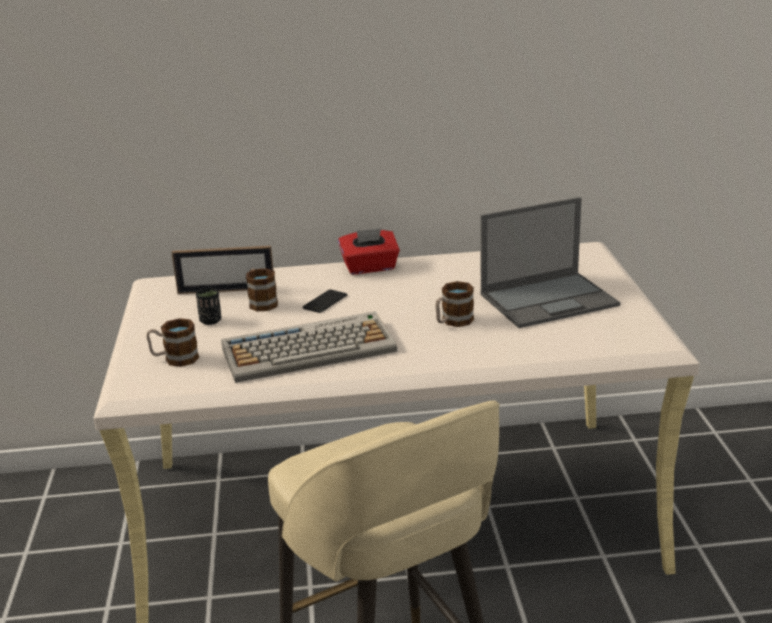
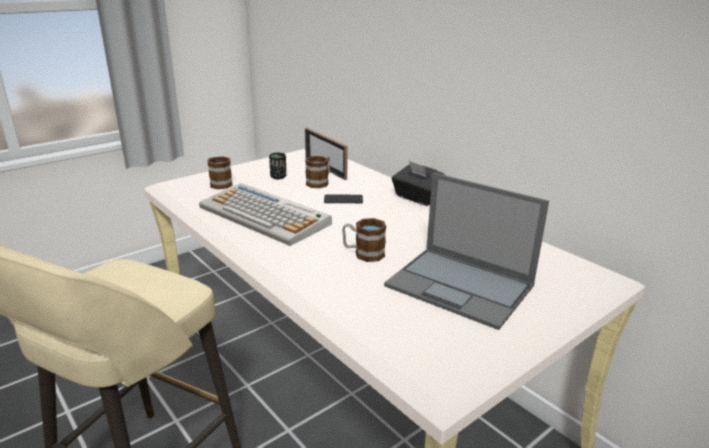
camera: 55 degrees right, 0 degrees up
red tissue box [338,228,400,275] -> black tissue box [392,161,445,206]

